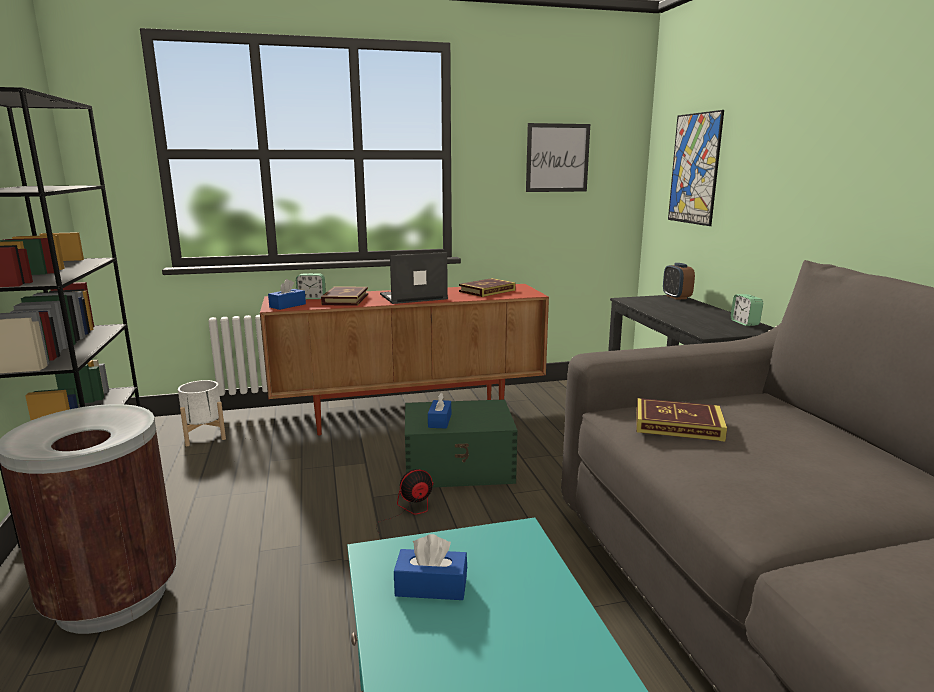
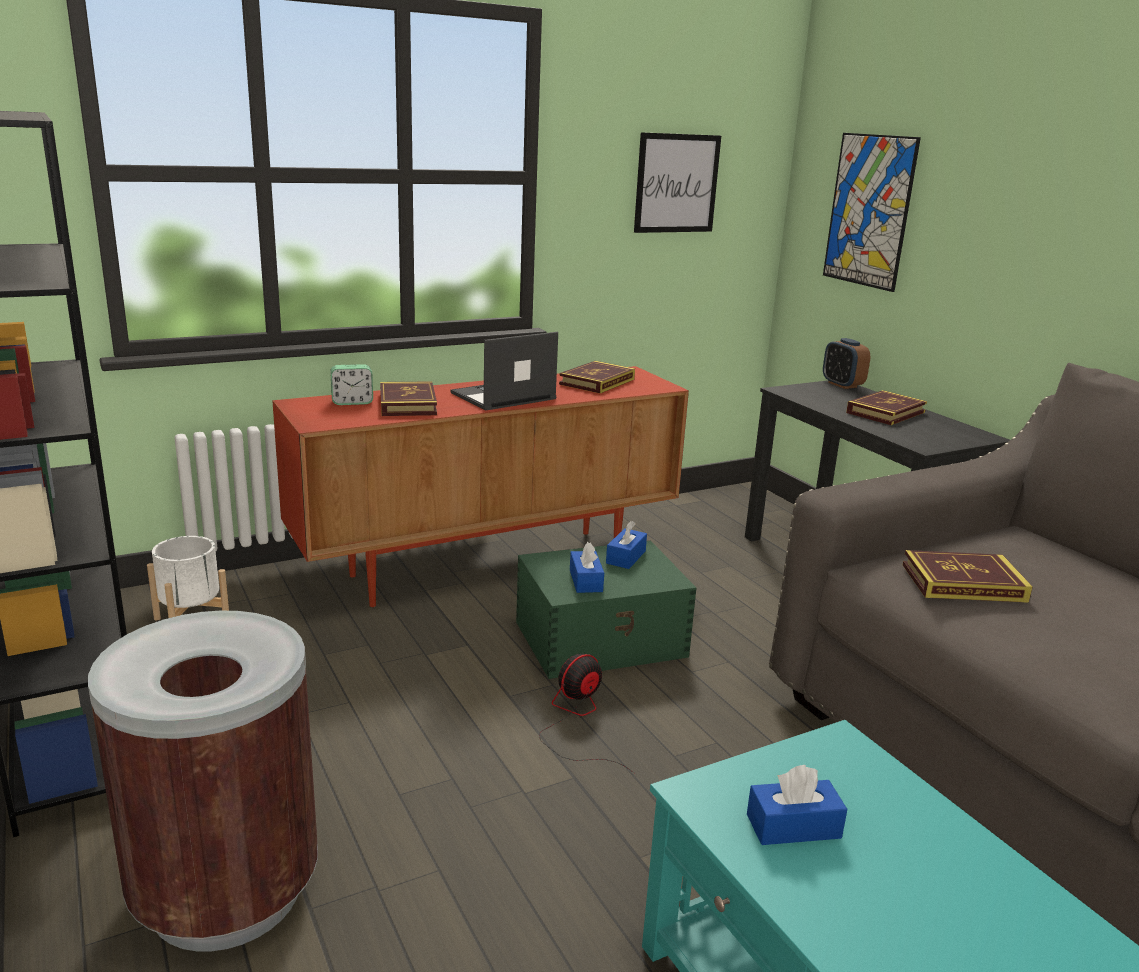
camera: 15 degrees left, 5 degrees up
blue tissue box [268,279,306,310] -> blue tissue box moved to [606,521,647,569]
alarm clock [730,294,763,326] -> none
none -> book [846,390,927,425]

